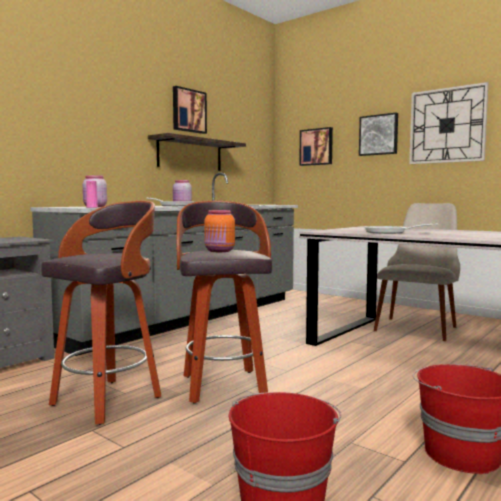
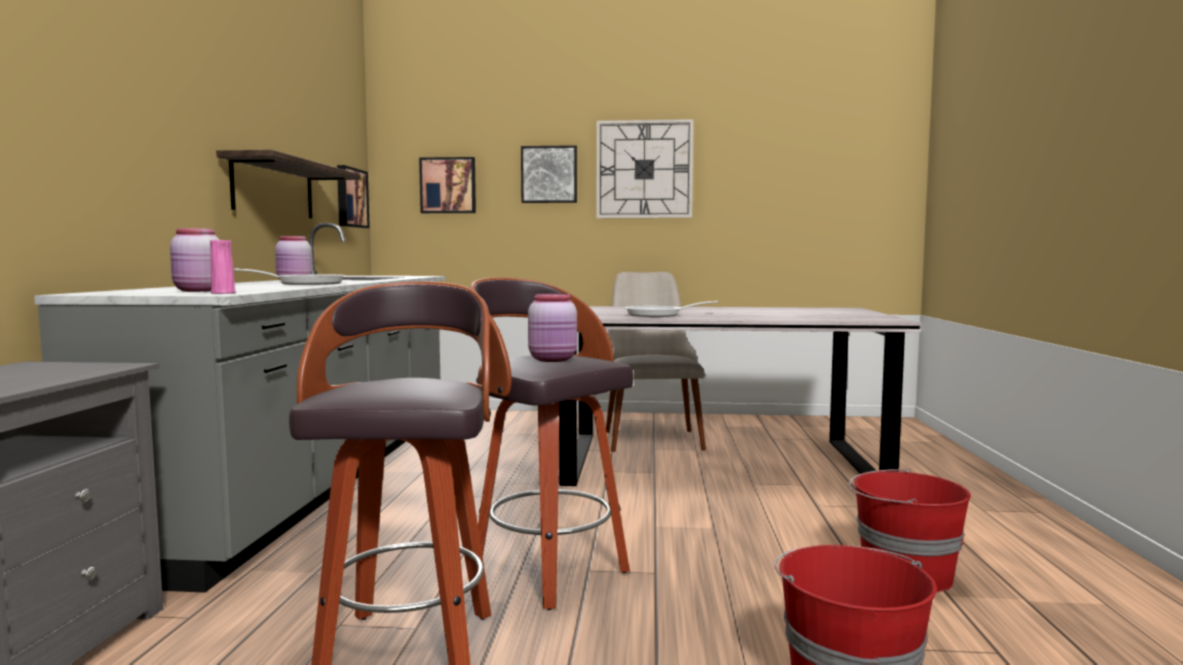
camera: 35 degrees left, 0 degrees up
picture [173,86,207,134] -> picture moved to [337,165,370,228]
orange jar [204,210,235,252] -> pink jar [528,293,577,362]

